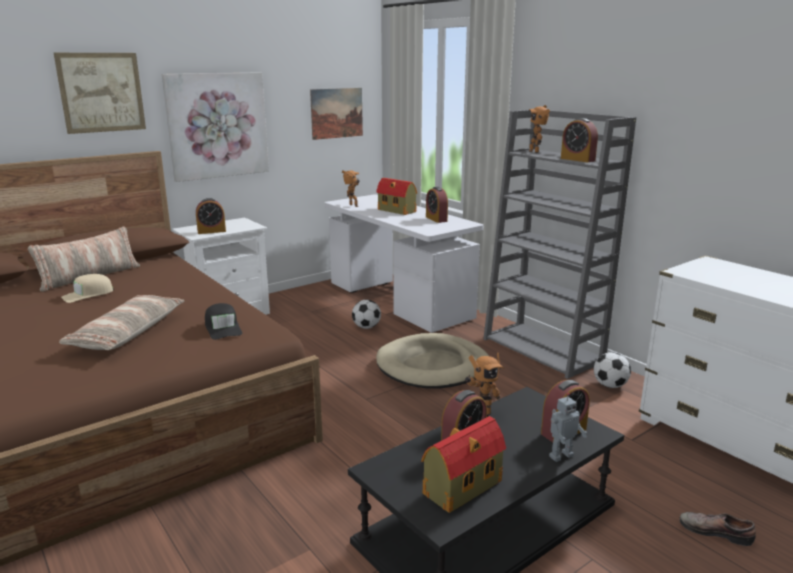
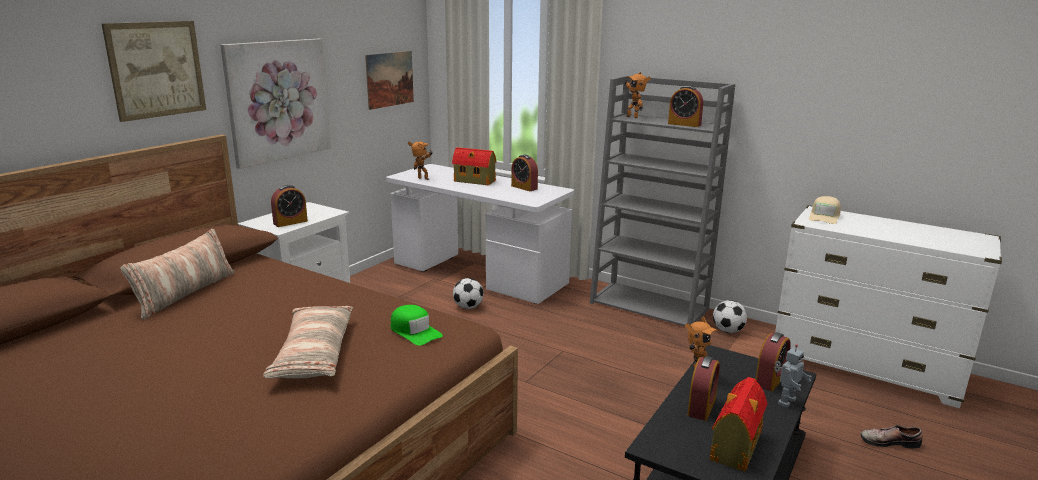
camera: 20 degrees left, 0 degrees up
beige cap [61,274,114,303] -> beige cap moved to [809,196,841,224]
black cap [205,303,242,340] -> green cap [390,305,443,346]
beige dog bed [376,333,489,389] -> none

